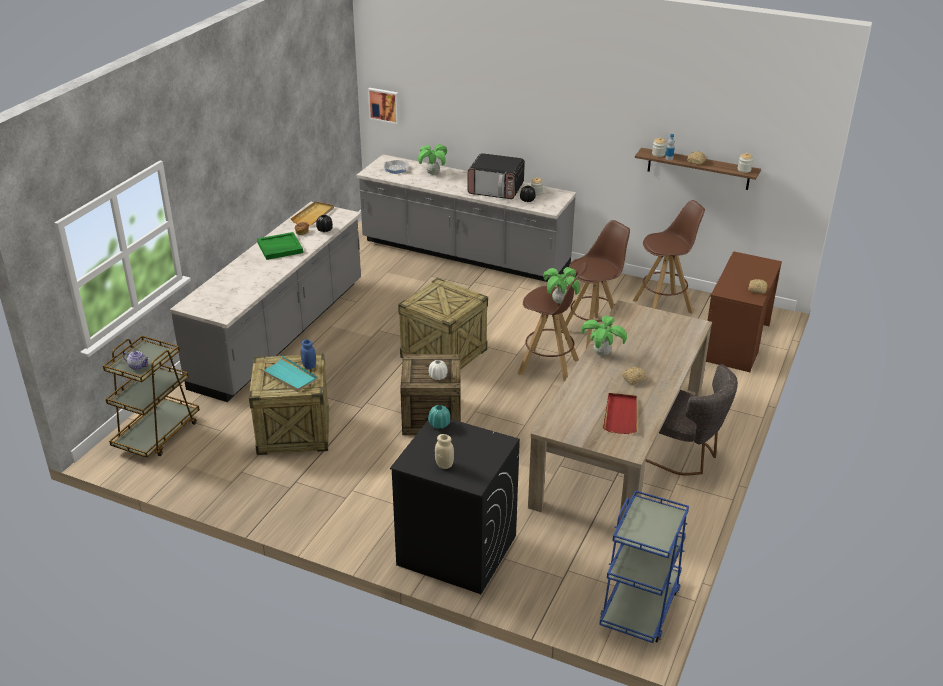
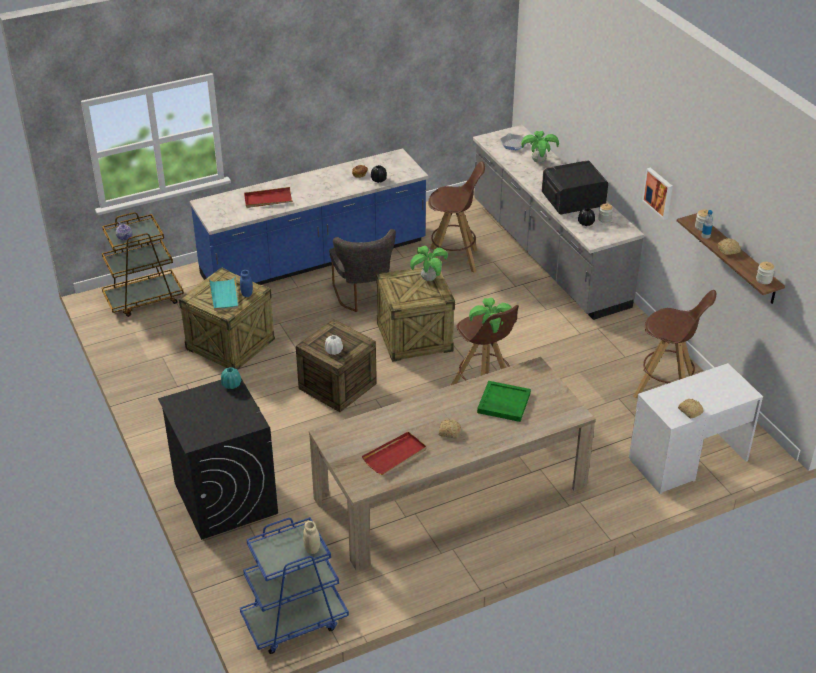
camera: 40 degrees right, 5 degrees up
grey counter [170,202,361,402] -> blue counter [190,148,428,285]
green tray [257,232,303,260] -> green tray moved to [477,381,531,422]
beige tray [291,201,334,226] -> none
picture [368,88,399,124] -> picture moved to [642,168,673,219]
beige jar [435,434,454,469] -> beige jar moved to [303,521,320,554]
microwave [468,153,525,199] -> microwave turned 105 degrees clockwise [542,160,608,214]
brown stool [561,220,630,348] -> brown stool moved to [428,161,485,273]
potted plant [581,316,627,356] -> potted plant moved to [410,246,448,281]
grey chair [646,364,738,476] -> grey chair moved to [329,229,396,312]
brown desk [706,251,782,372] -> white desk [629,363,763,494]
none -> red tray [244,187,293,208]

